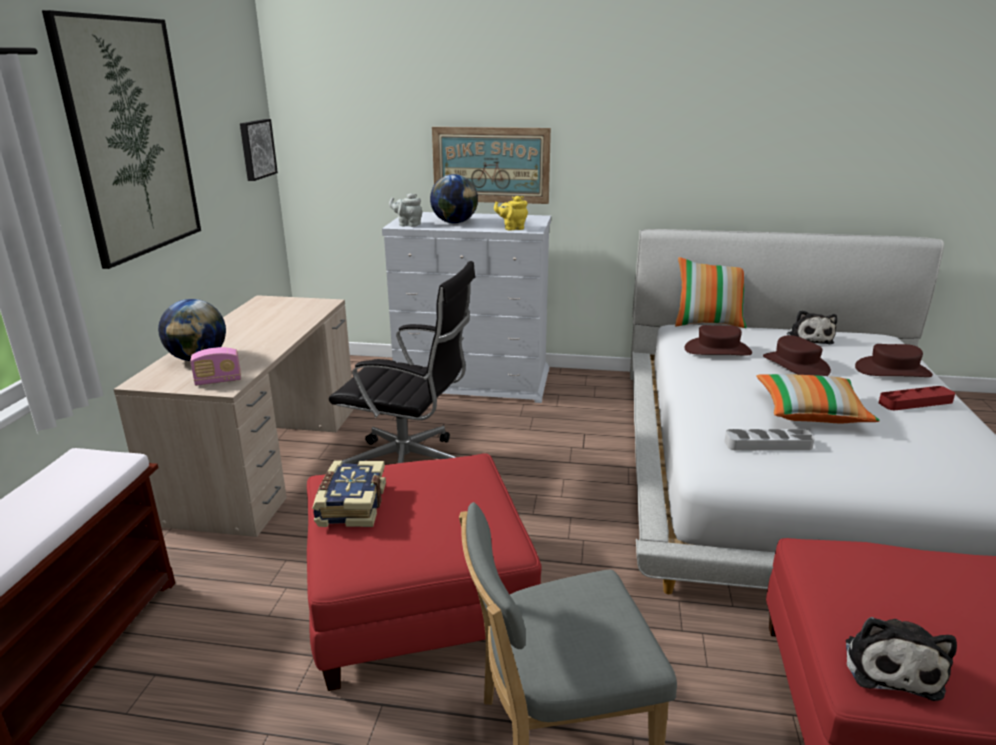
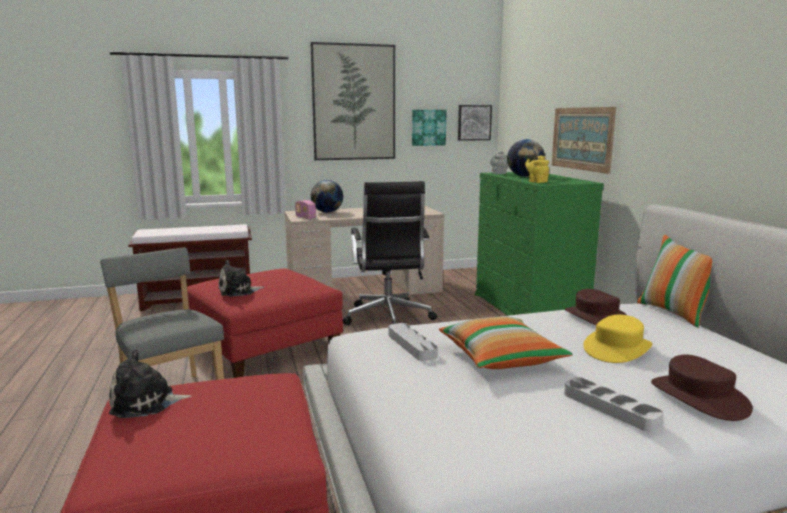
camera: 65 degrees right, 10 degrees down
book [312,460,386,527] -> none
white dresser [382,212,551,403] -> green dresser [475,172,604,316]
brown hat [763,335,831,376] -> yellow hat [583,315,652,363]
plush toy [787,310,837,344] -> plush toy moved to [218,260,265,297]
red tray [879,386,955,410] -> grey tray [564,377,664,432]
none -> picture [412,110,447,146]

